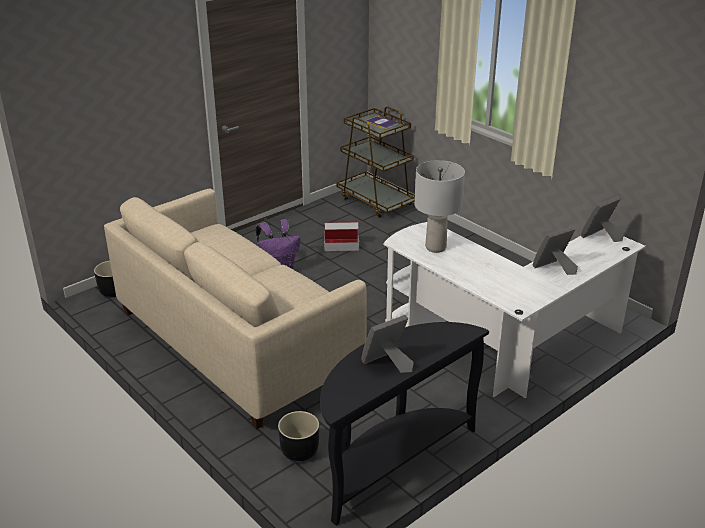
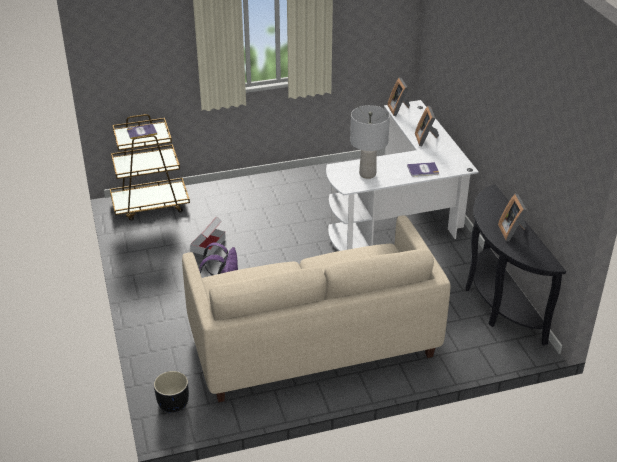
camera: 65 degrees left, 5 degrees up
black planter [278,411,319,462] -> none
none -> book [407,162,439,176]

